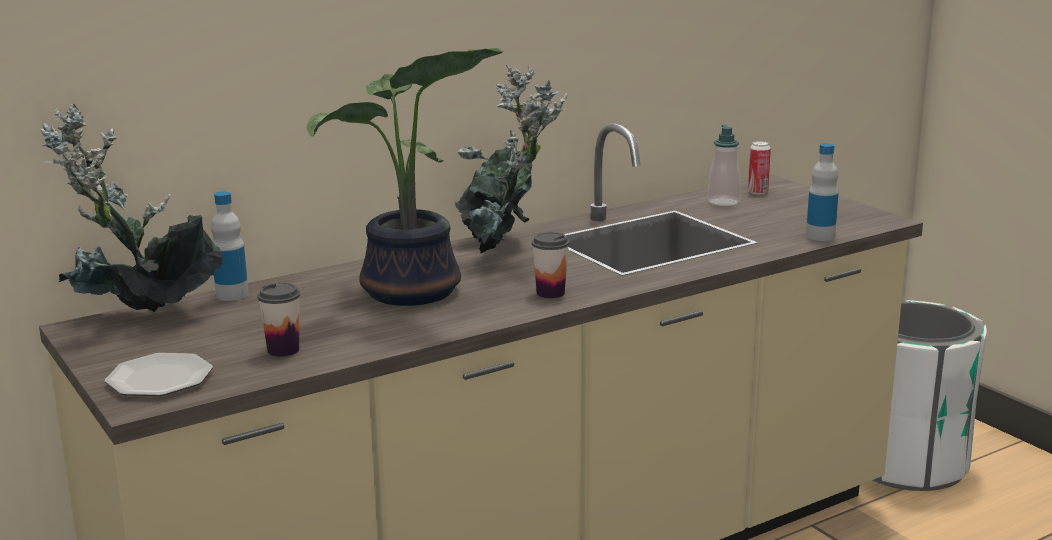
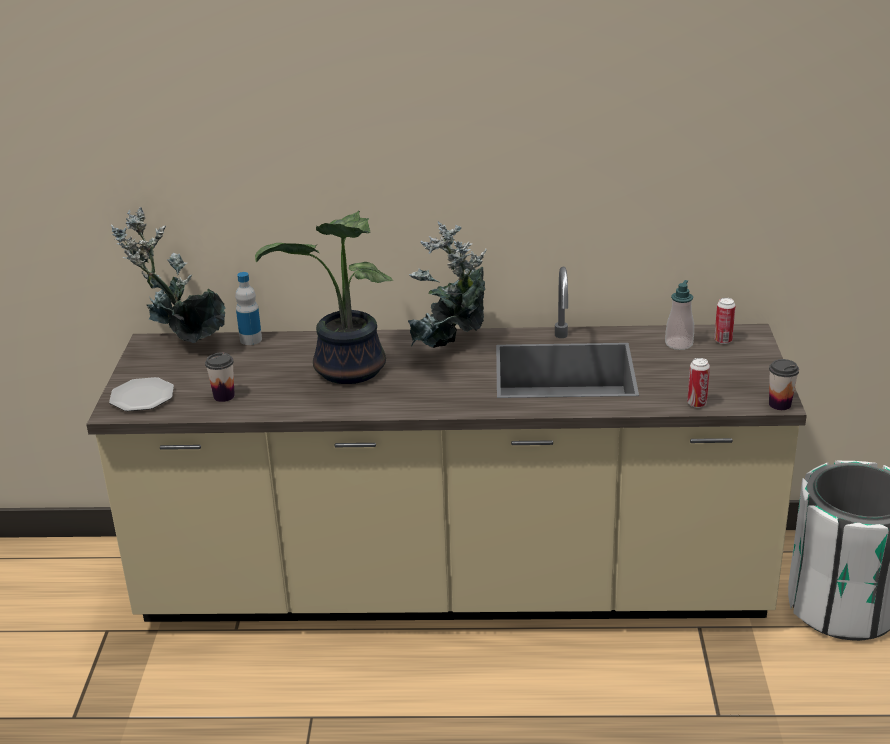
camera: 35 degrees right, 10 degrees up
cup [532,232,569,298] -> cup moved to [769,359,799,410]
bottle [806,143,839,241] -> can [687,358,710,408]

